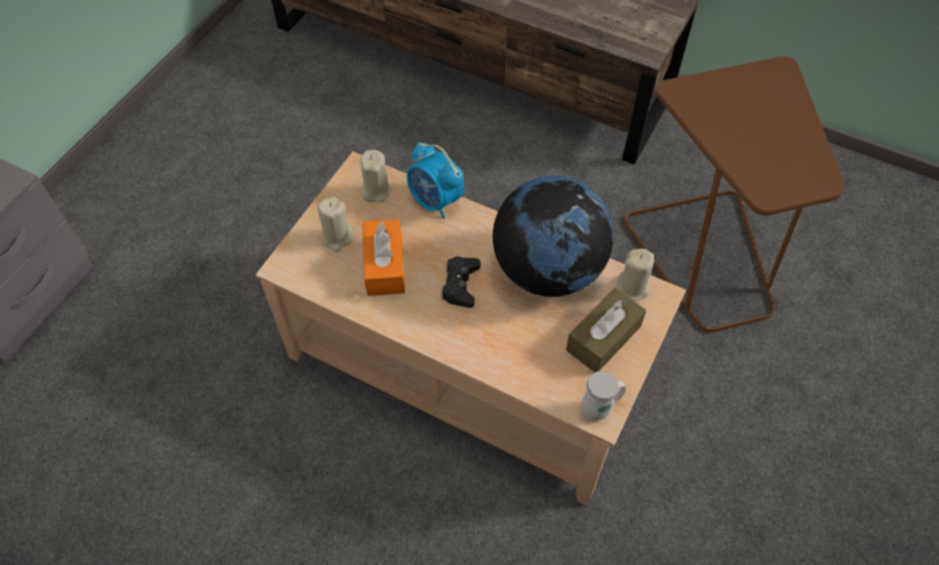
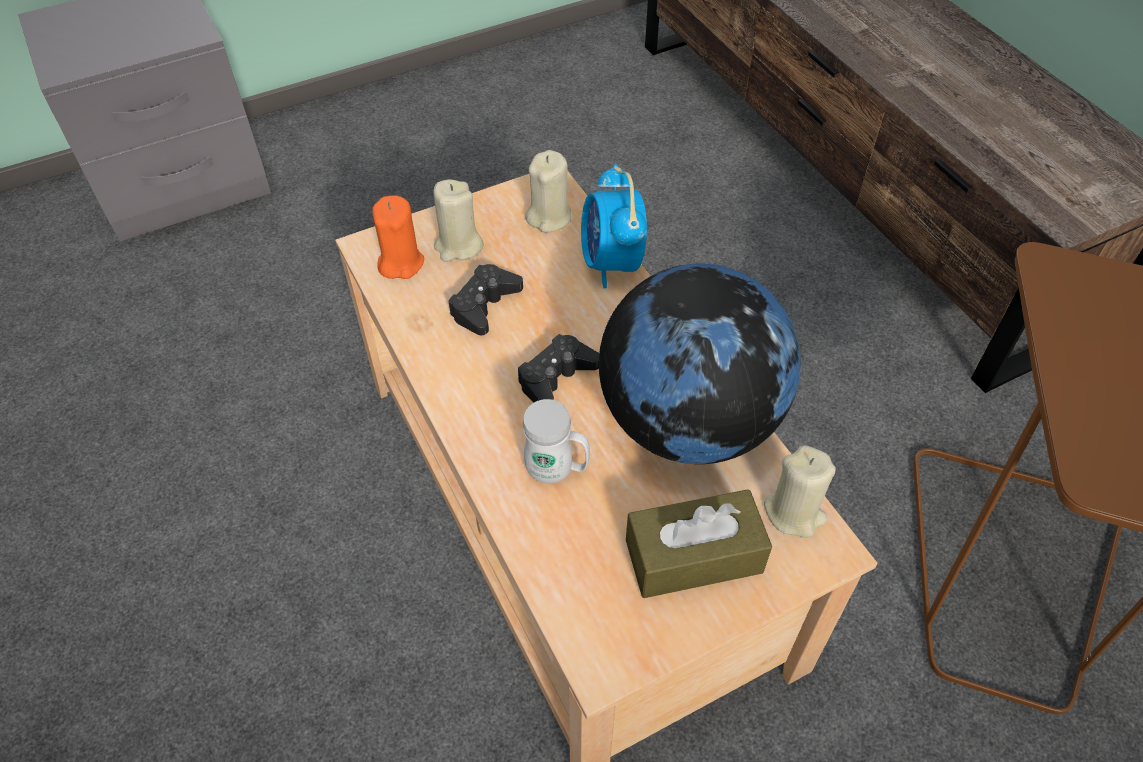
camera: 35 degrees right, 5 degrees down
orange tissue box [362,219,405,296] -> black game controller [448,264,523,335]
white mug [581,371,625,421] -> white mug moved to [523,399,590,484]
none -> orange candle [372,196,424,279]

